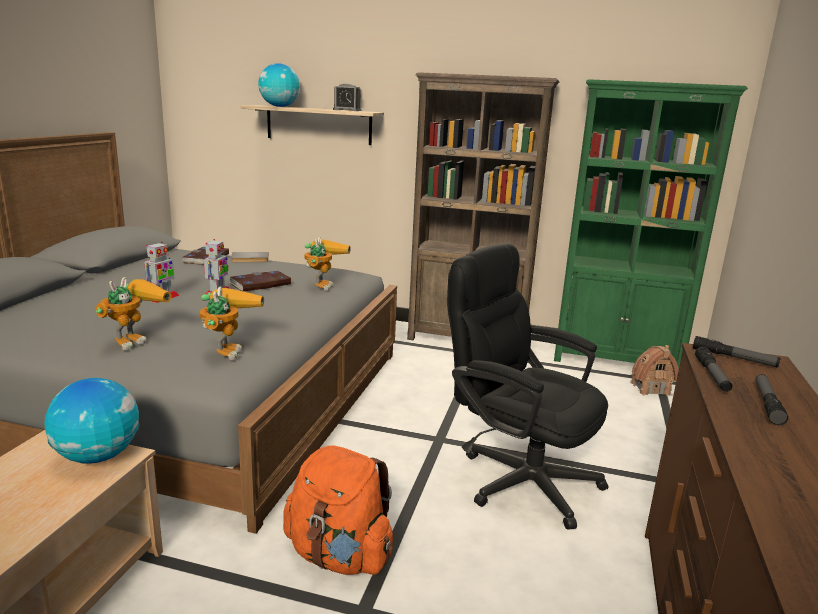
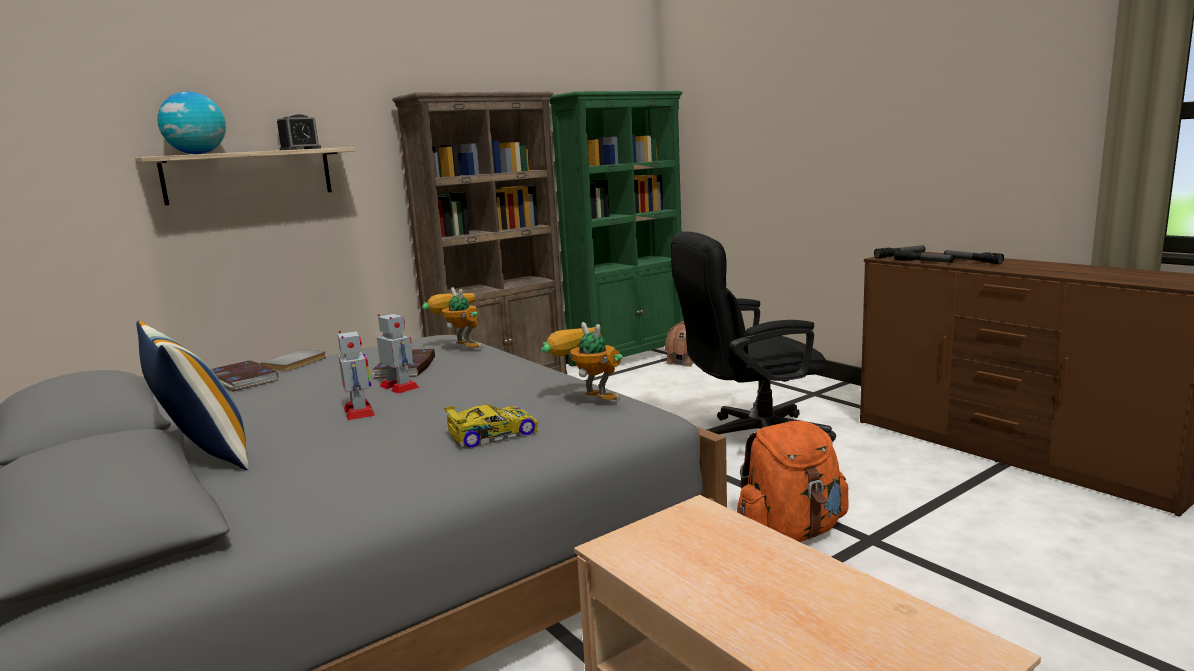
camera: 50 degrees left, 5 degrees down
globe [44,378,140,464] -> none
toy robot [95,277,172,351] -> toy car [444,404,538,449]
none -> pillow [136,321,249,470]

